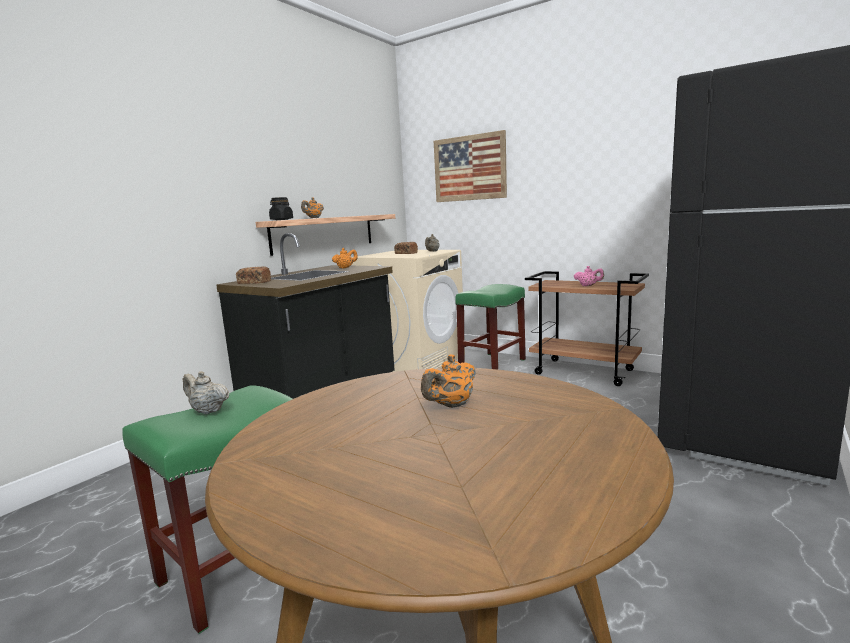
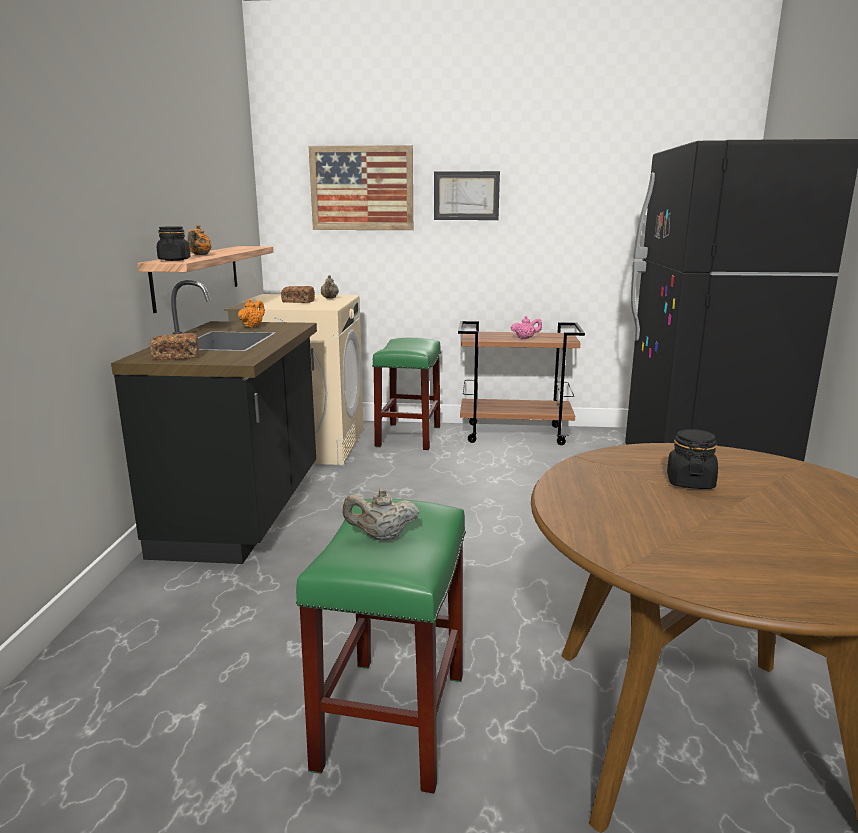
camera: 30 degrees left, 5 degrees up
orange teapot [421,355,476,408] -> black jar [667,429,718,489]
none -> picture [434,171,500,220]

